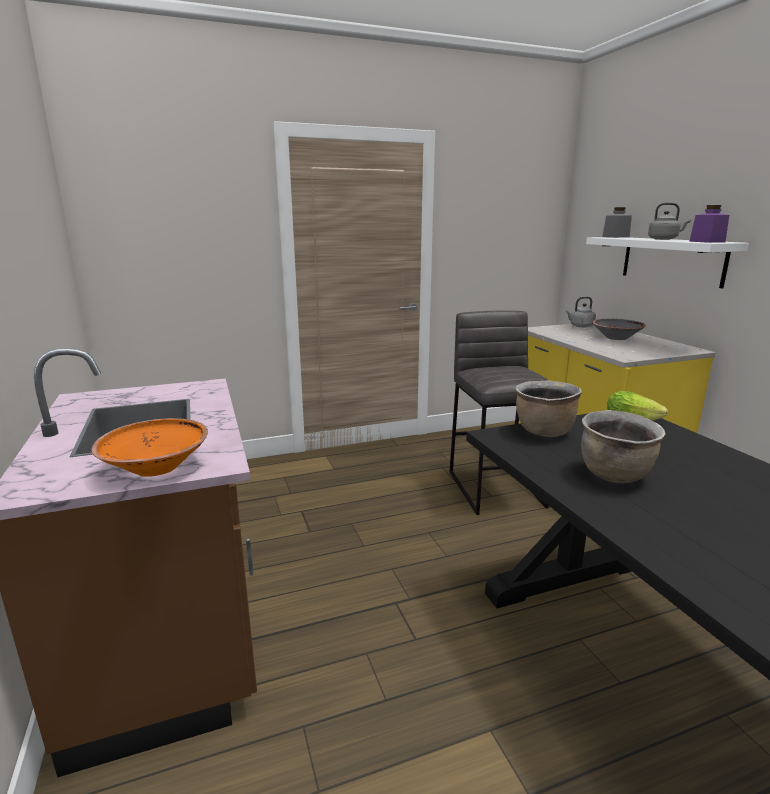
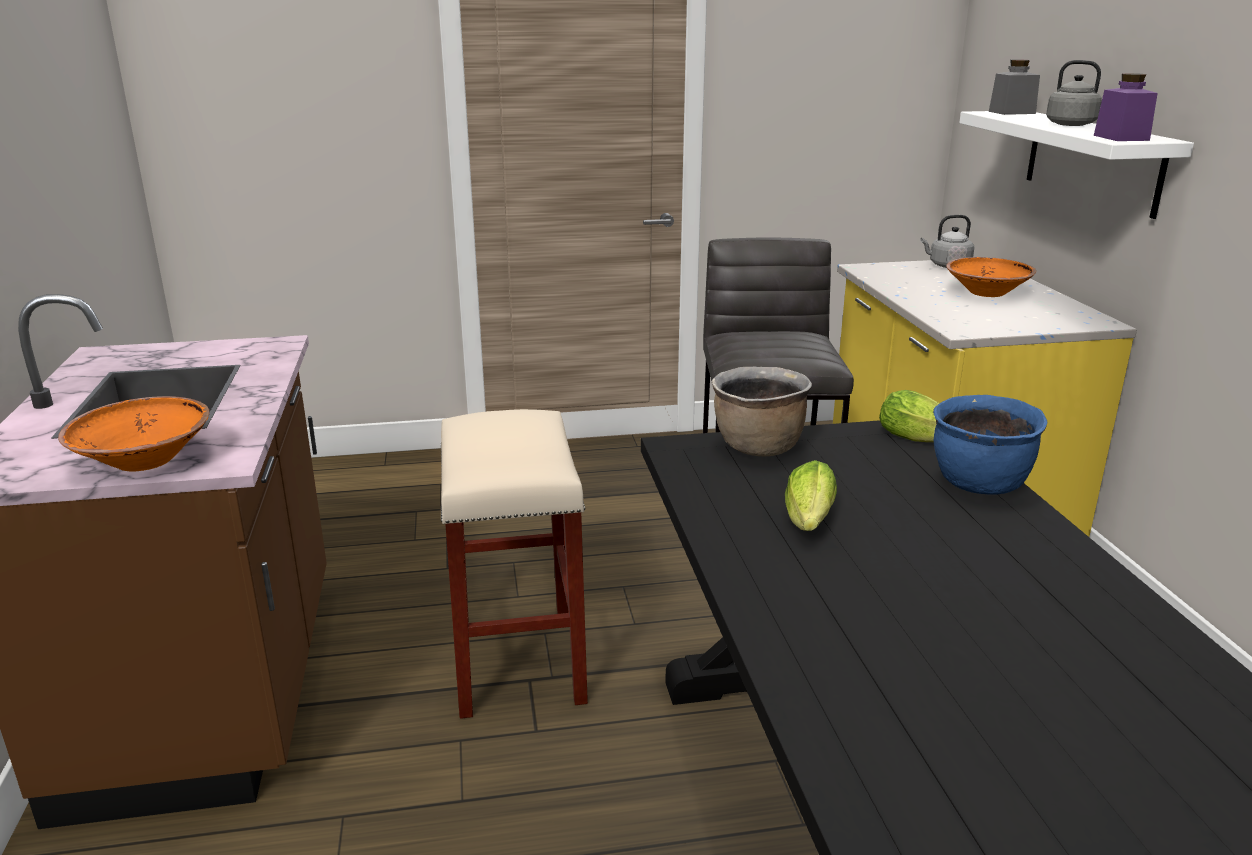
camera: 10 degrees right, 5 degrees up
brown cooking pot [581,410,665,483] -> lettuce [785,460,837,531]
grey bowl [592,319,646,340] -> orange bowl [946,257,1036,297]
none -> beige stool [441,409,588,719]
none -> blue cooking pot [933,395,1047,495]

